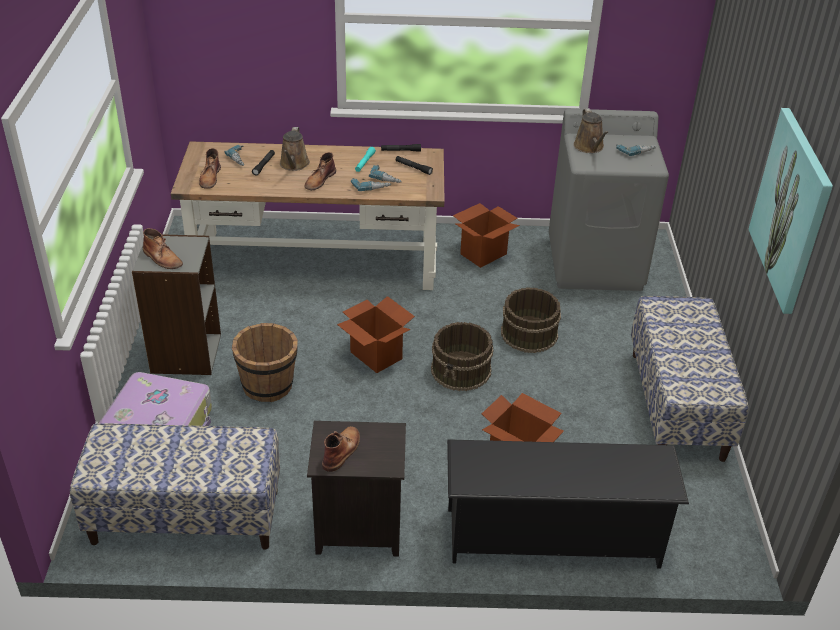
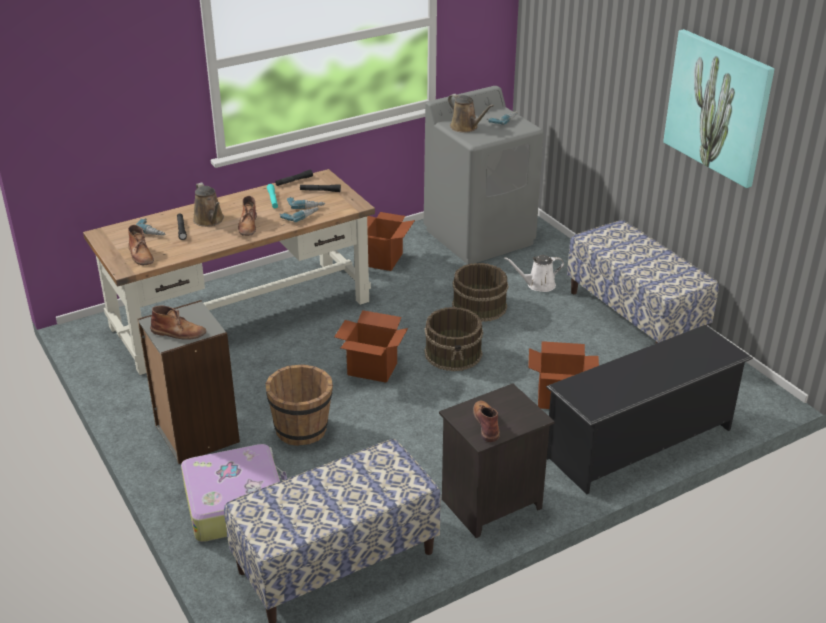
camera: 30 degrees left, 5 degrees down
none -> white watering can [504,255,564,292]

